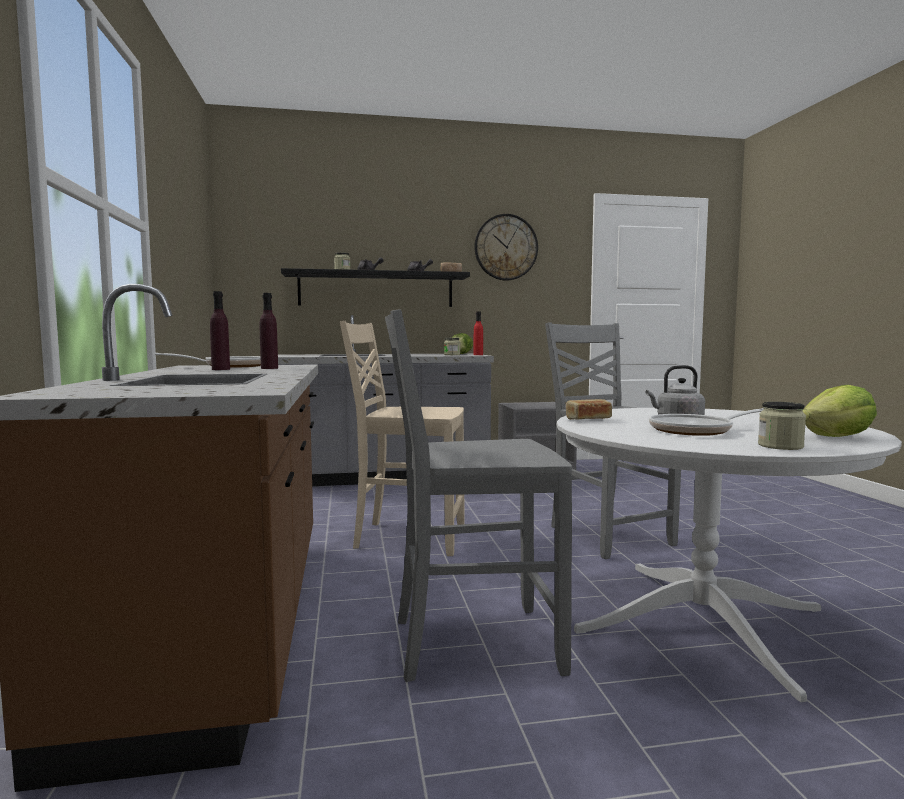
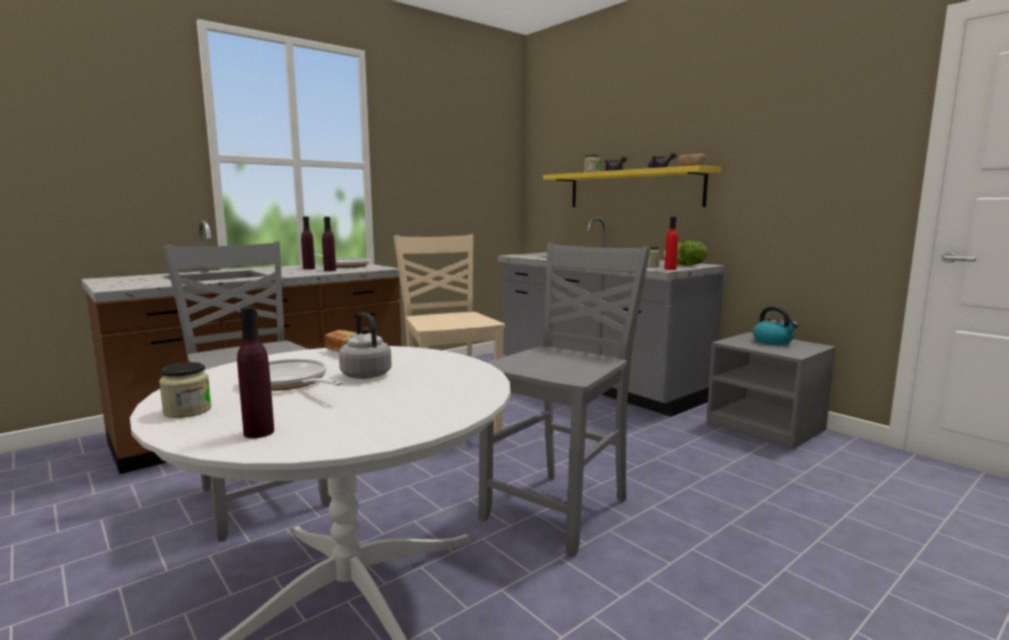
camera: 60 degrees right, 5 degrees up
black shelf [281,268,470,307] -> yellow shelf [543,165,722,207]
wall clock [474,214,538,281] -> none
lettuce [803,385,877,437] -> purple bottle [237,307,274,438]
none -> kettle [753,306,798,345]

